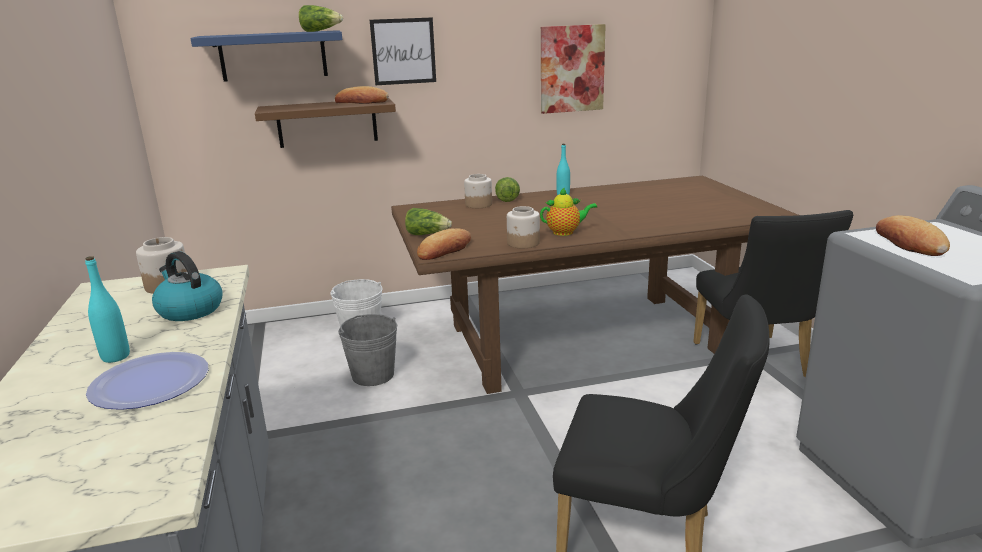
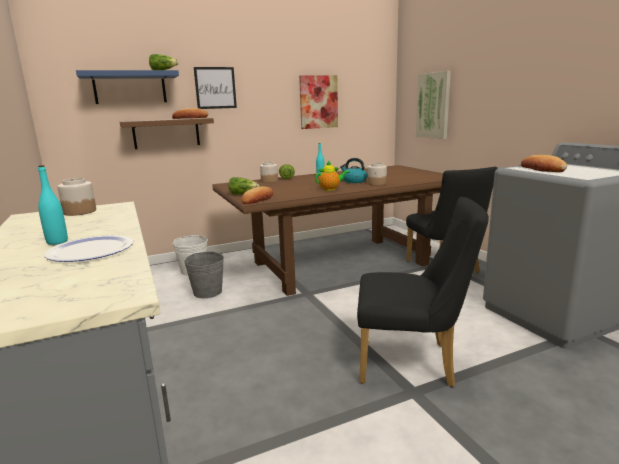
camera: 10 degrees left, 5 degrees down
kettle [152,251,223,321] -> kettle moved to [340,158,367,183]
jar [507,206,540,248] -> jar moved to [368,163,387,185]
none -> picture [416,71,451,139]

